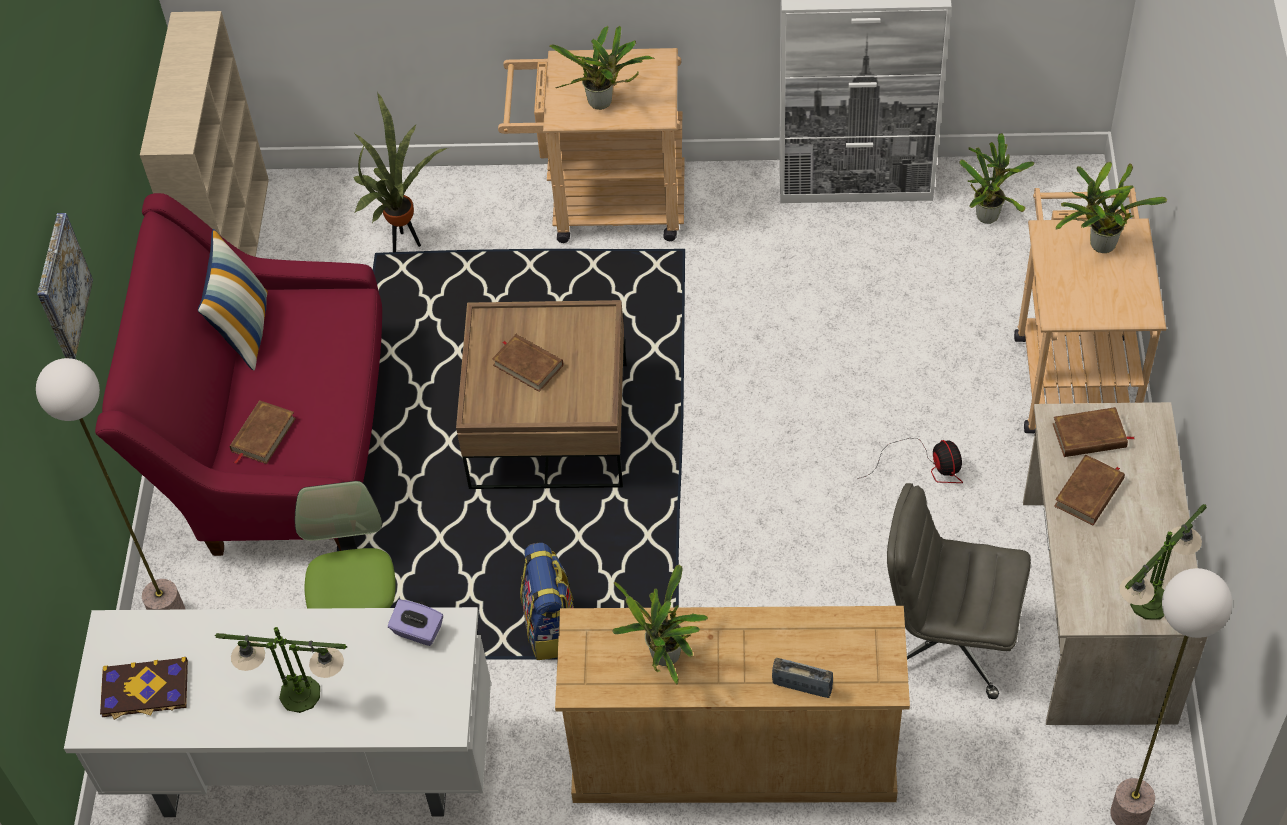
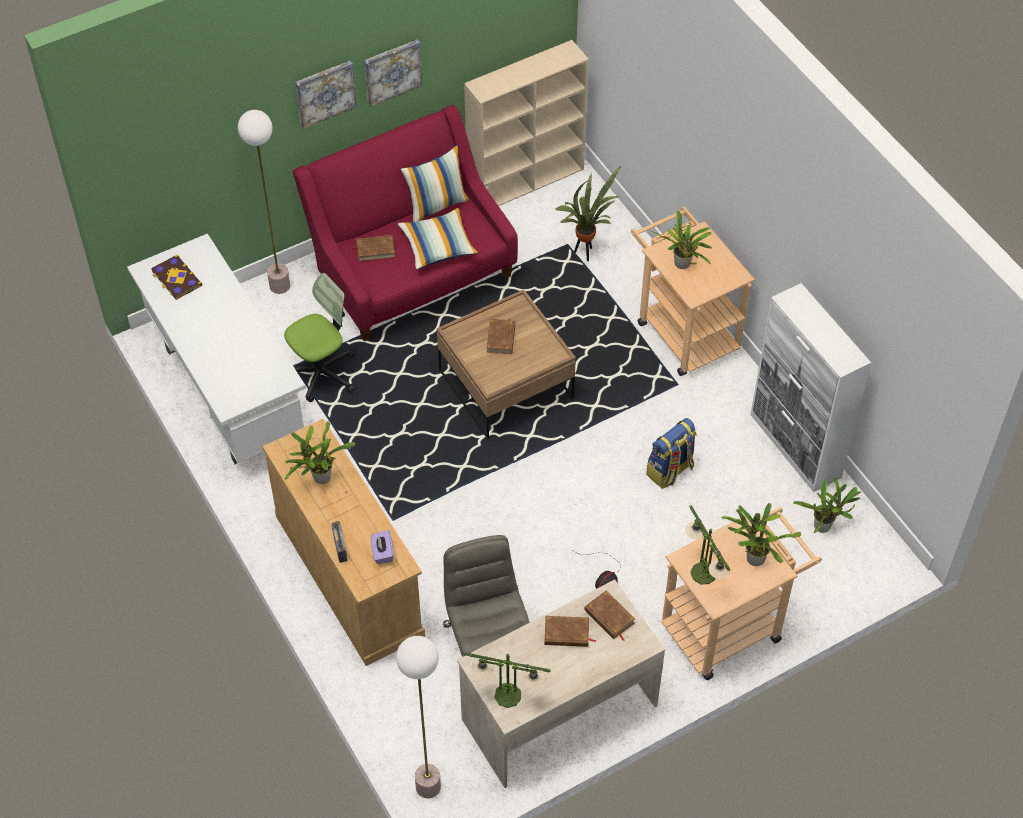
camera: 55 degrees right, 0 degrees up
table lamp [215,627,347,713] -> table lamp moved to [685,505,730,584]
purple tissue box [388,599,443,646] -> purple tissue box moved to [371,530,393,564]
backpack [520,543,574,660] -> backpack moved to [646,418,697,489]
none -> picture [364,39,422,107]
none -> pillow [398,208,479,269]

